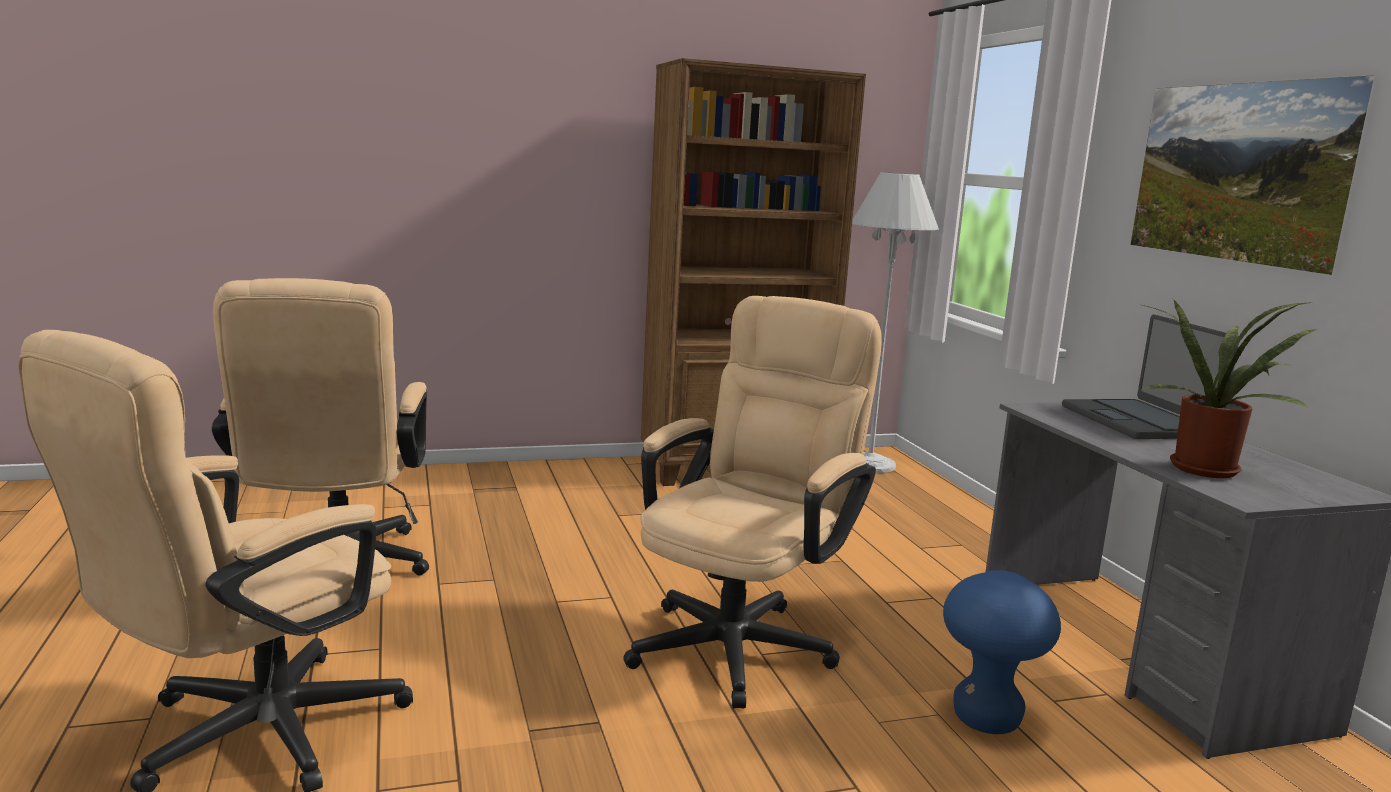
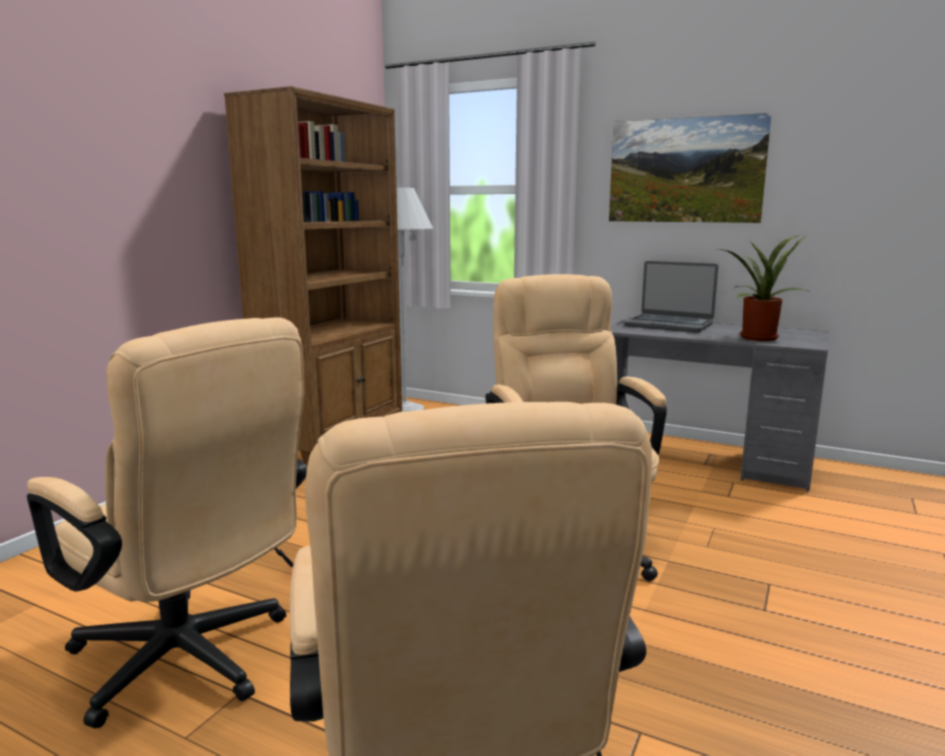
camera: 45 degrees left, 0 degrees up
blue stool [943,570,1061,734] -> none

